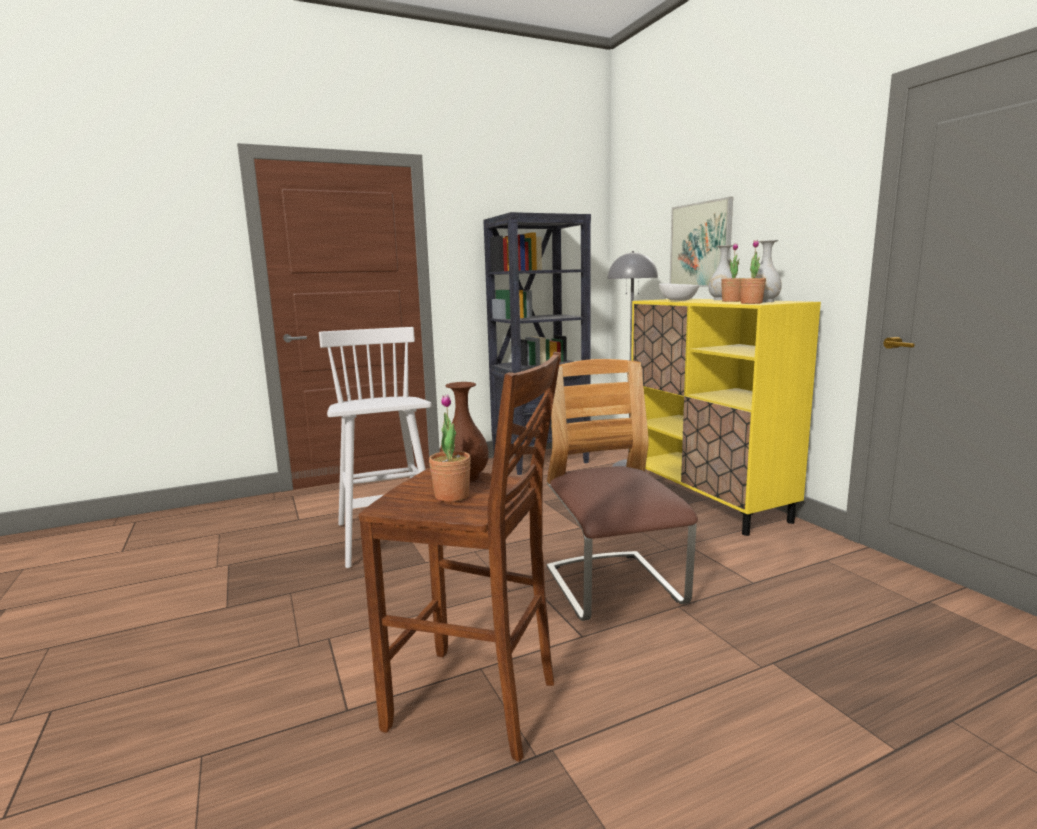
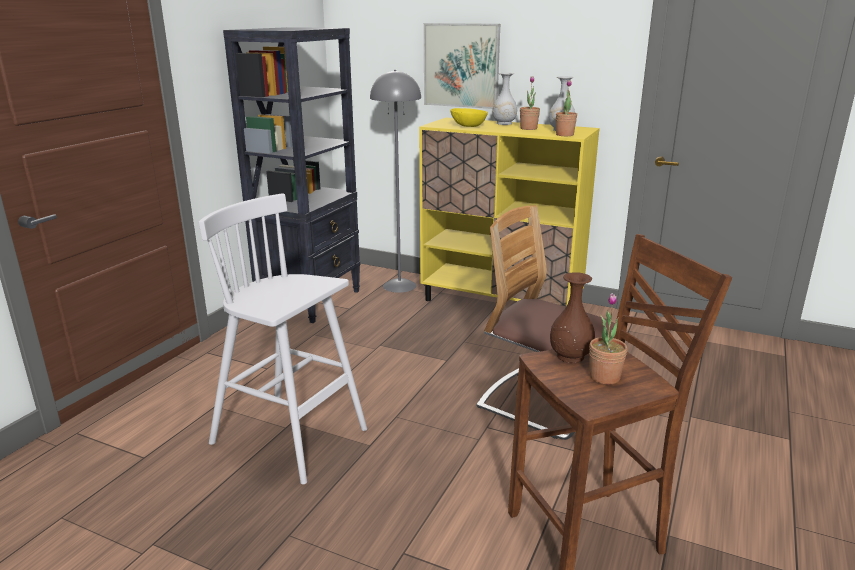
camera: 40 degrees left, 10 degrees up
white bowl [659,283,699,301] -> yellow bowl [450,108,488,127]

